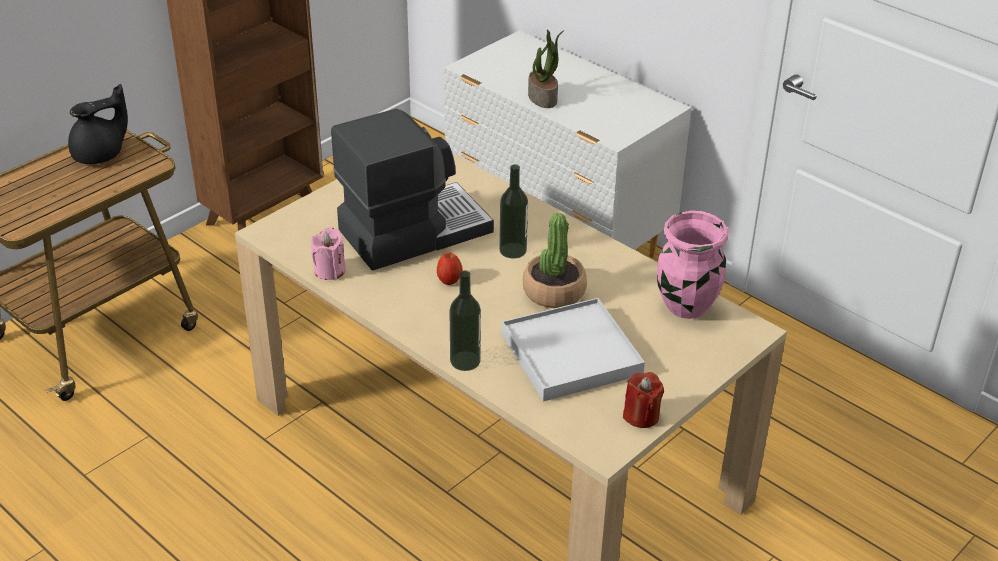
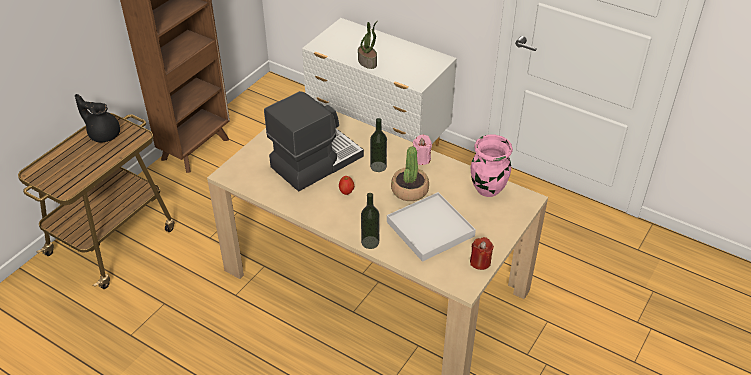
camera: 10 degrees left, 5 degrees up
black teapot [68,84,128,164] -> black teapot turned 105 degrees counterclockwise [75,94,120,142]
pink candle [311,228,346,280] -> pink candle moved to [413,135,432,165]

